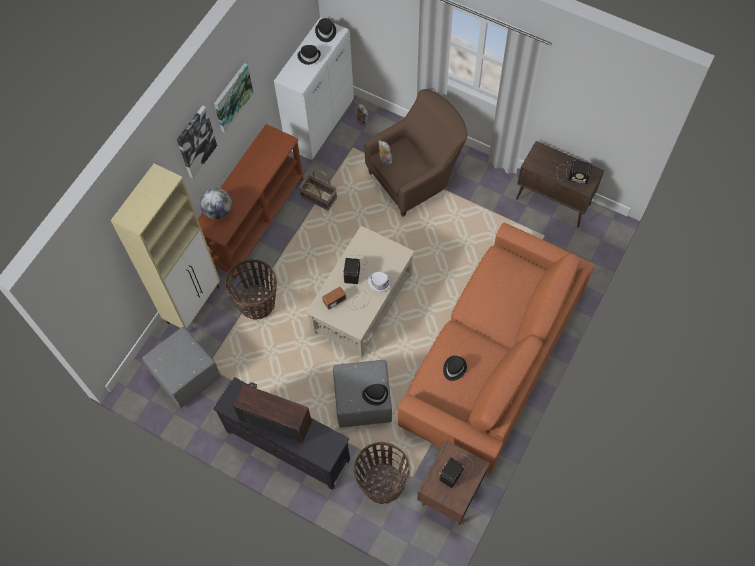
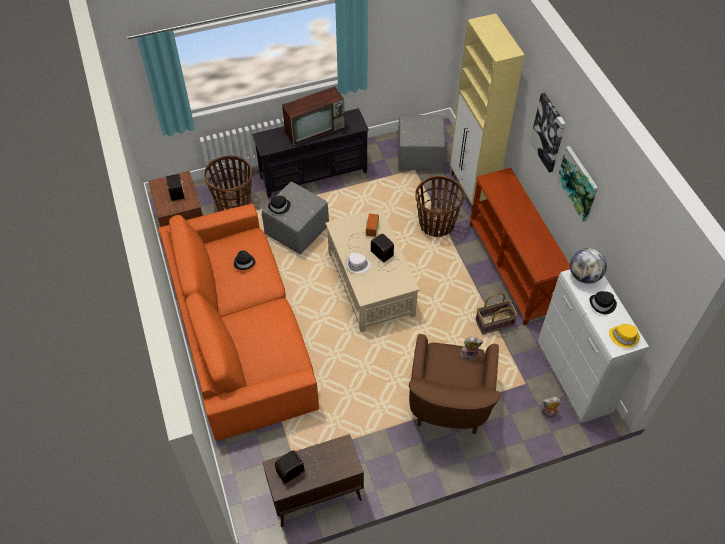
camera: 130 degrees right, 10 degrees down
globe [200,188,232,219] -> globe moved to [570,248,607,284]
black hat [315,18,336,42] -> yellow hat [609,324,640,348]

